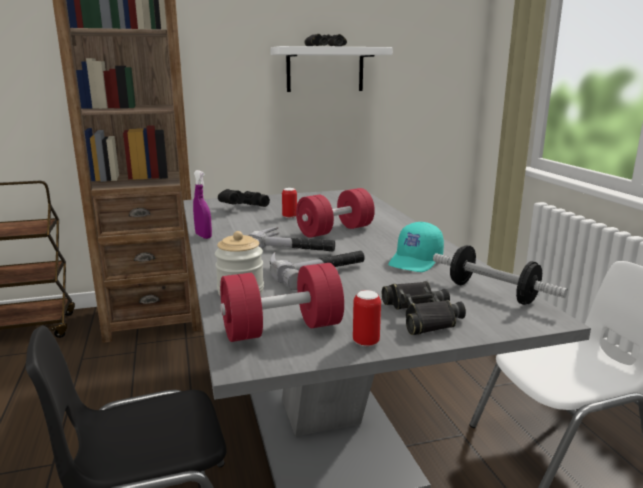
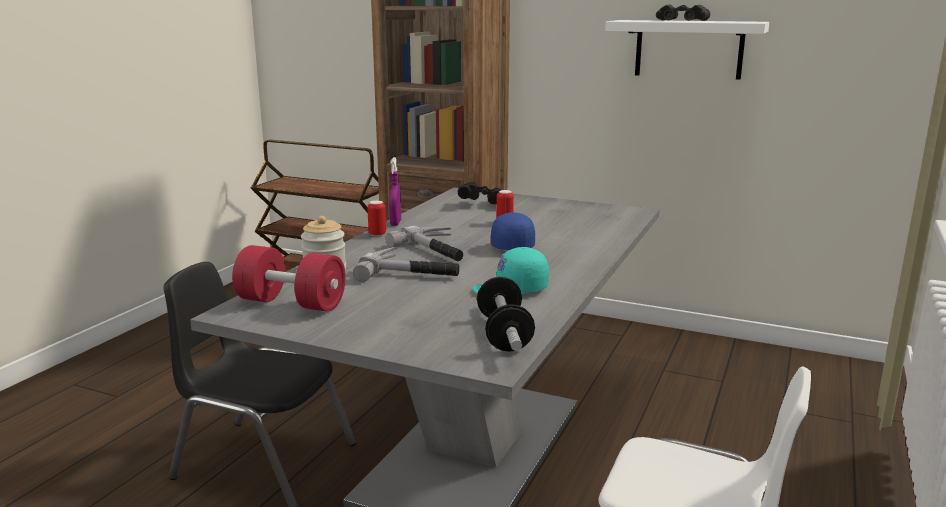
camera: 40 degrees right, 0 degrees up
red dumbbell [296,188,375,238] -> blue cap [491,212,535,250]
can [353,290,381,347] -> can moved to [367,200,386,237]
black binoculars [382,281,466,335] -> none

